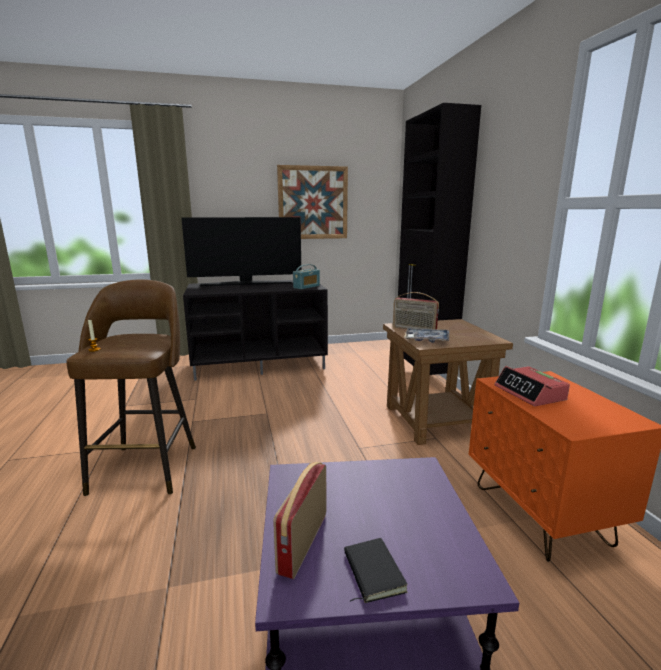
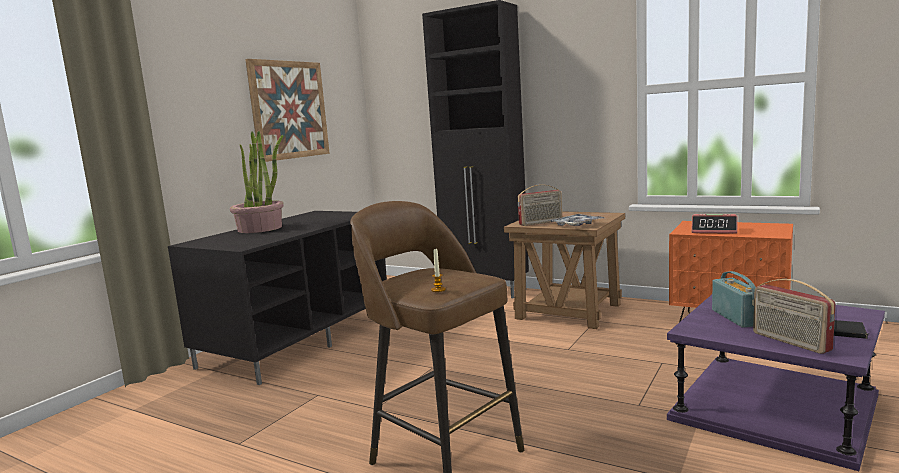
camera: 45 degrees left, 5 degrees down
television [181,217,301,286] -> potted plant [230,131,283,233]
radio [293,264,320,289] -> radio moved to [712,271,756,328]

